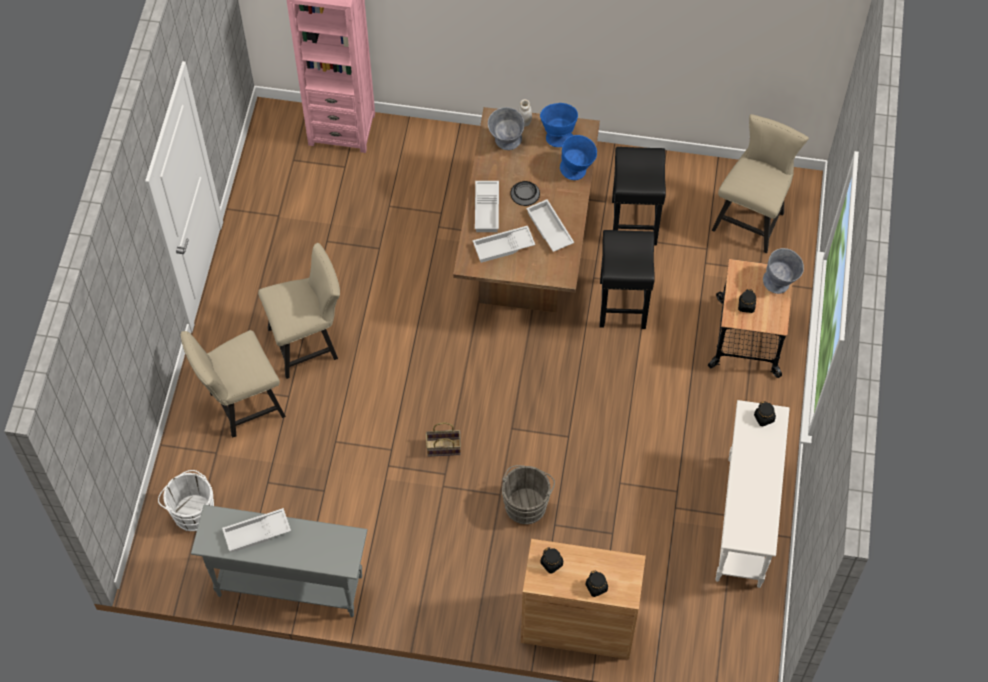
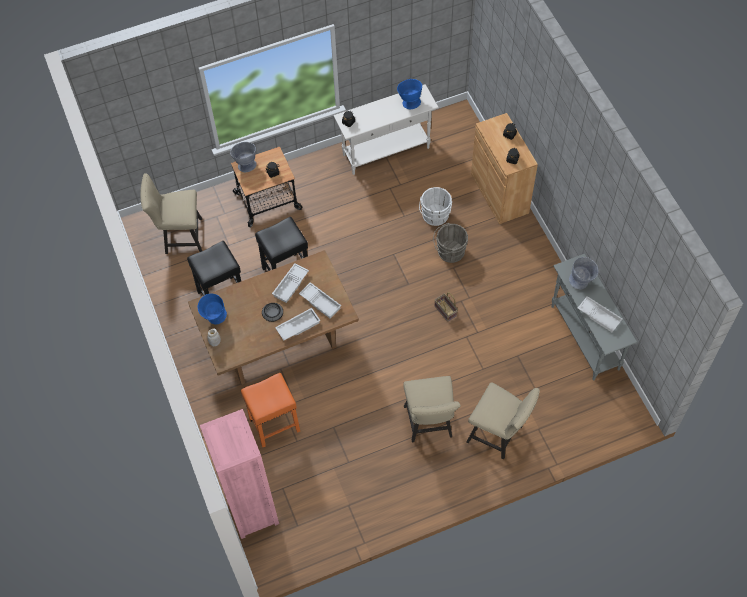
camera: 120 degrees left, 0 degrees up
white bucket [158,470,214,531] -> white bucket moved to [419,187,452,226]
beige chair [258,243,340,379] -> beige chair turned 135 degrees counterclockwise [403,376,461,443]
grey bowl [488,107,524,150] -> grey bowl moved to [569,257,598,289]
blue bowl [560,135,597,180] -> blue bowl moved to [397,79,422,109]
none -> orange stool [241,373,300,448]

